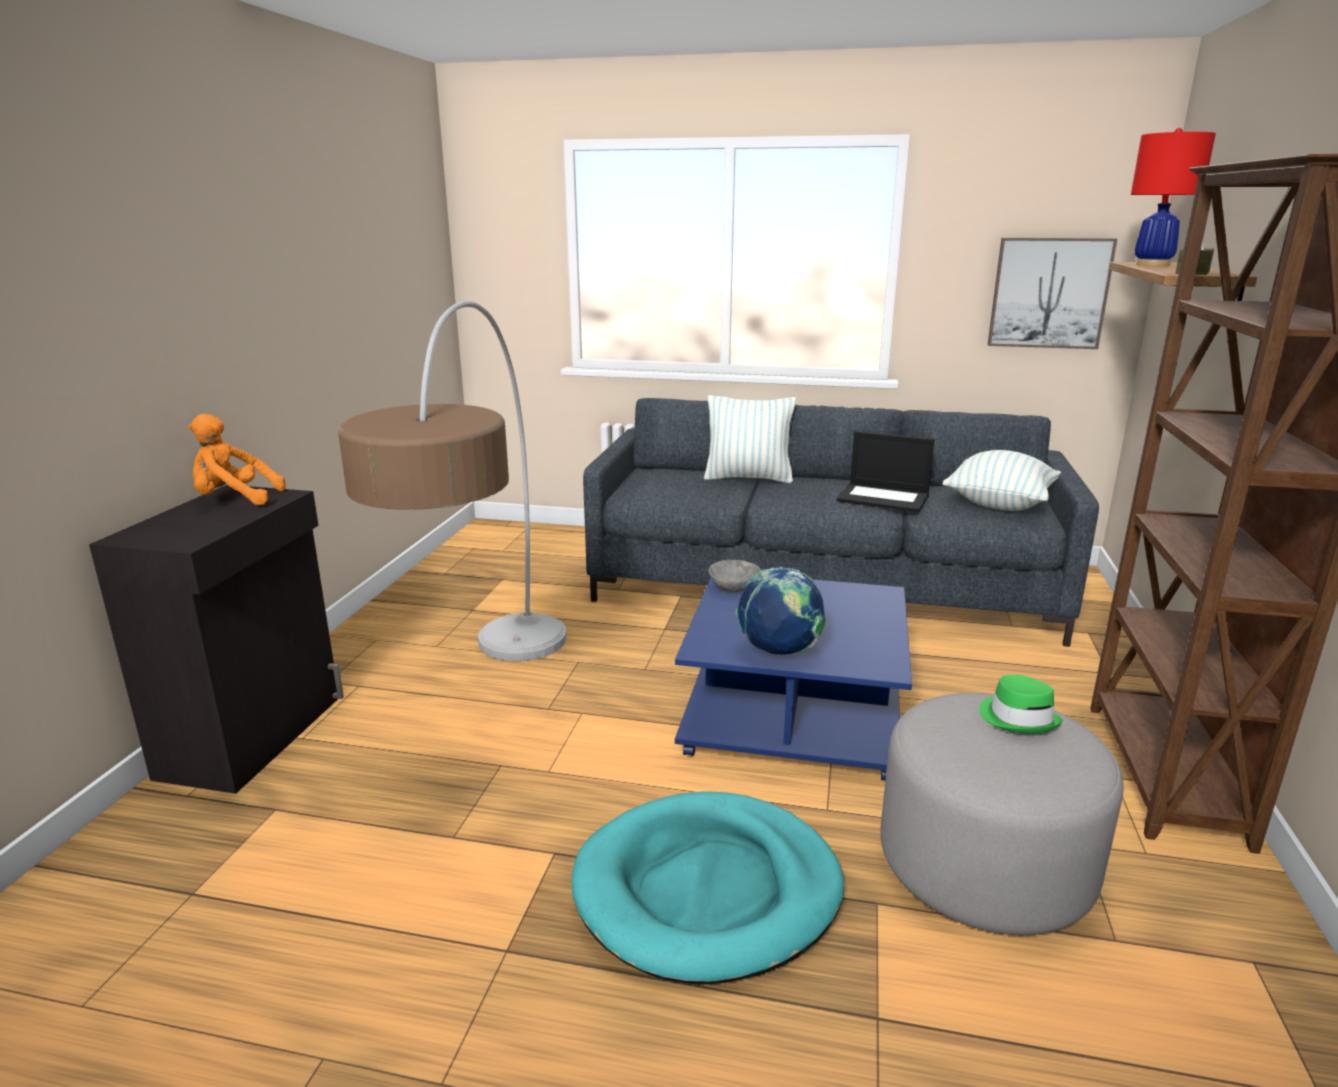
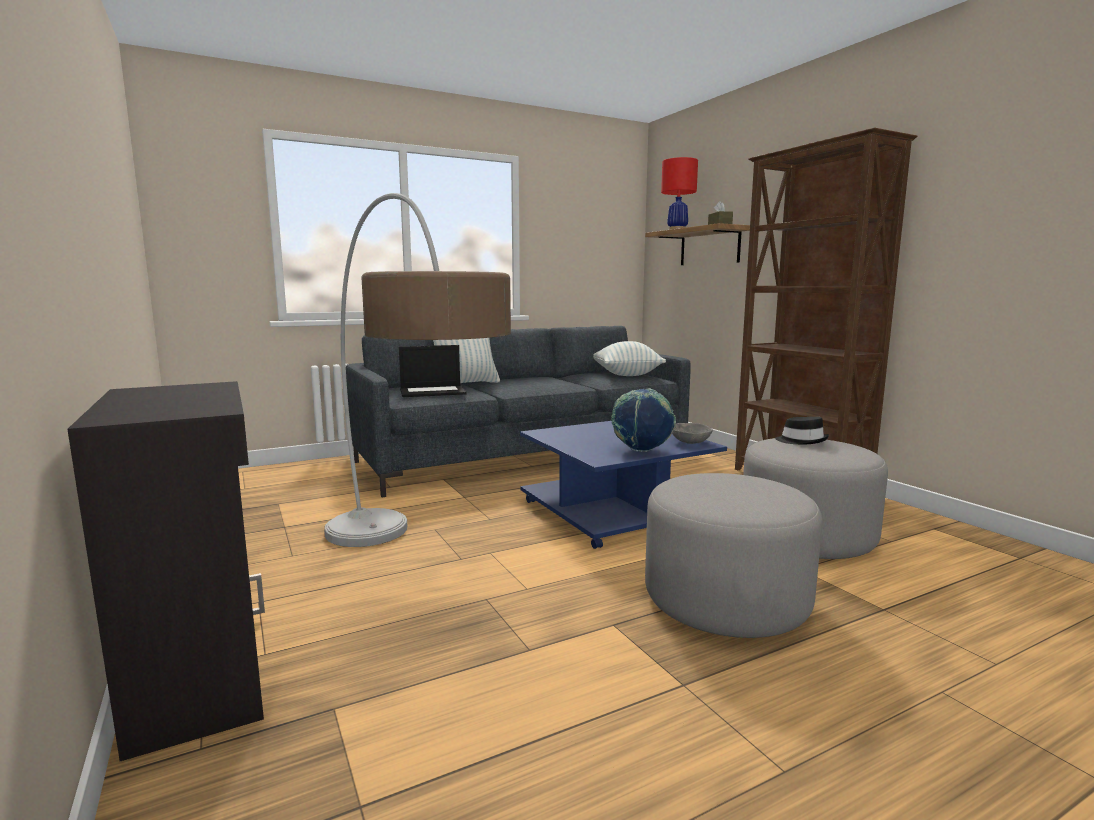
camera: 40 degrees left, 10 degrees down
orange plush toy [189,414,286,505] -> none
turquoise dog bed [572,791,844,985] -> grey ottoman [645,473,822,638]
grey bowl [708,560,761,592] -> grey bowl moved to [672,423,713,444]
laptop [836,431,934,512] -> laptop moved to [399,345,467,397]
green hat [979,675,1063,733] -> black hat [775,417,829,444]
picture [988,238,1117,349] -> none

